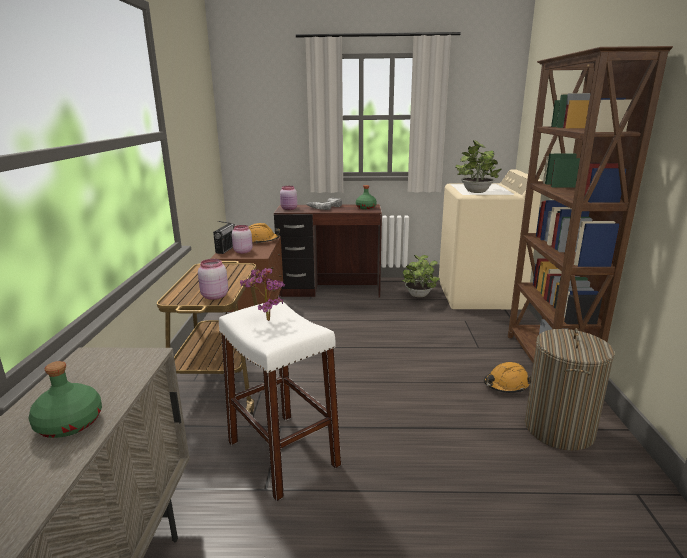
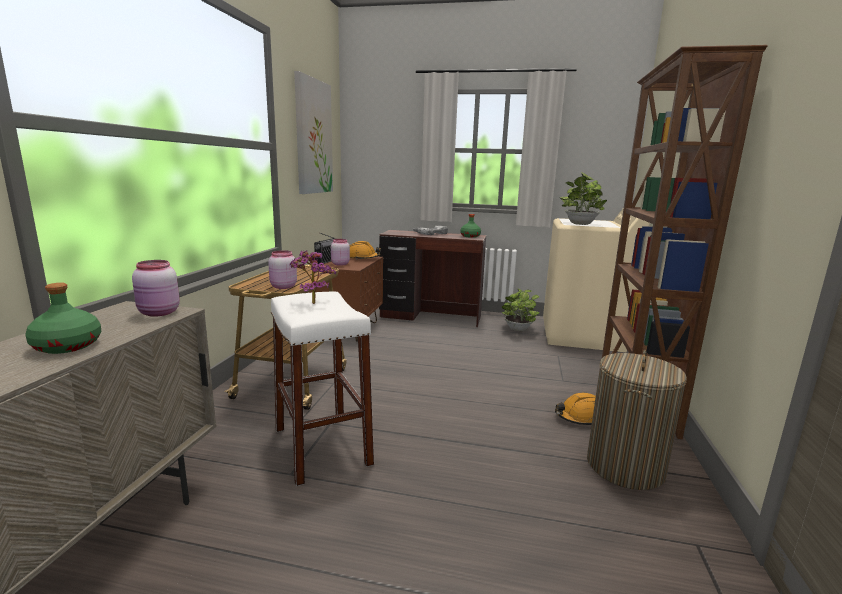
camera: 10 degrees right, 5 degrees down
pink jar [280,186,297,210] -> pink jar moved to [132,260,180,317]
none -> picture [294,71,333,194]

